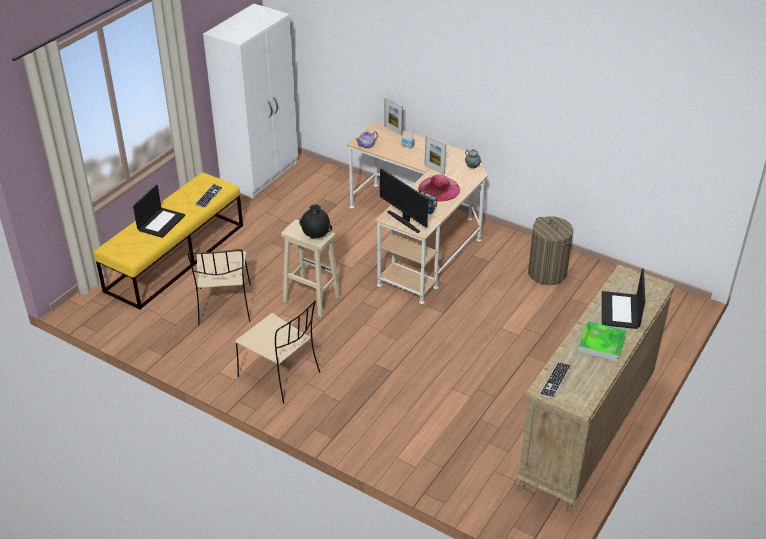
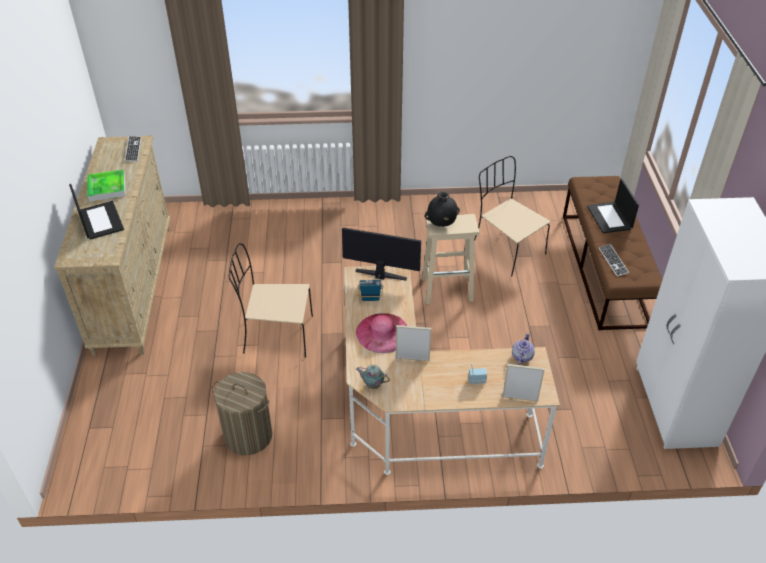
camera: 145 degrees right, 5 degrees up
yellow bench [94,172,243,310] -> brown bench [563,176,662,330]
beige chair [235,300,320,404] -> beige chair moved to [229,243,313,358]

